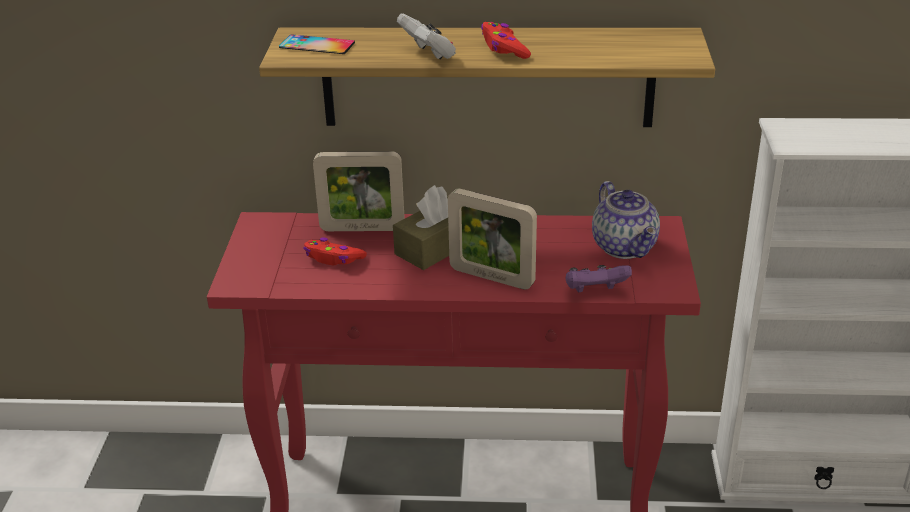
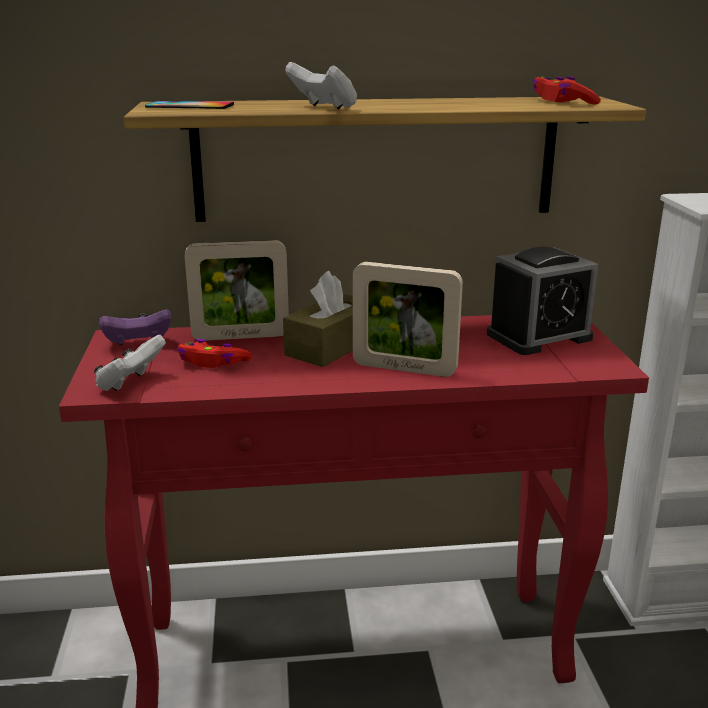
camera: 10 degrees left, 10 degrees down
red game controller [481,22,531,59] -> red game controller moved to [533,76,601,105]
purple game controller [566,265,632,293] -> purple game controller moved to [99,309,172,345]
teapot [592,181,660,259] -> alarm clock [487,247,598,355]
none -> white game controller [94,335,166,391]

